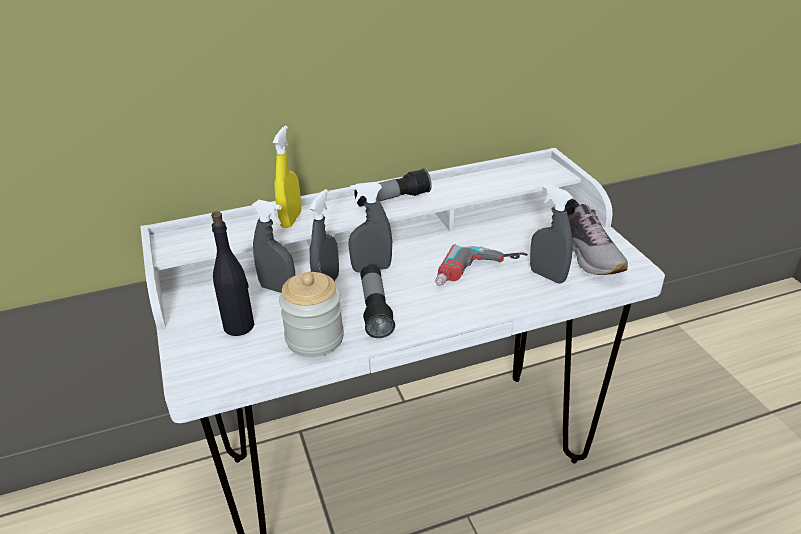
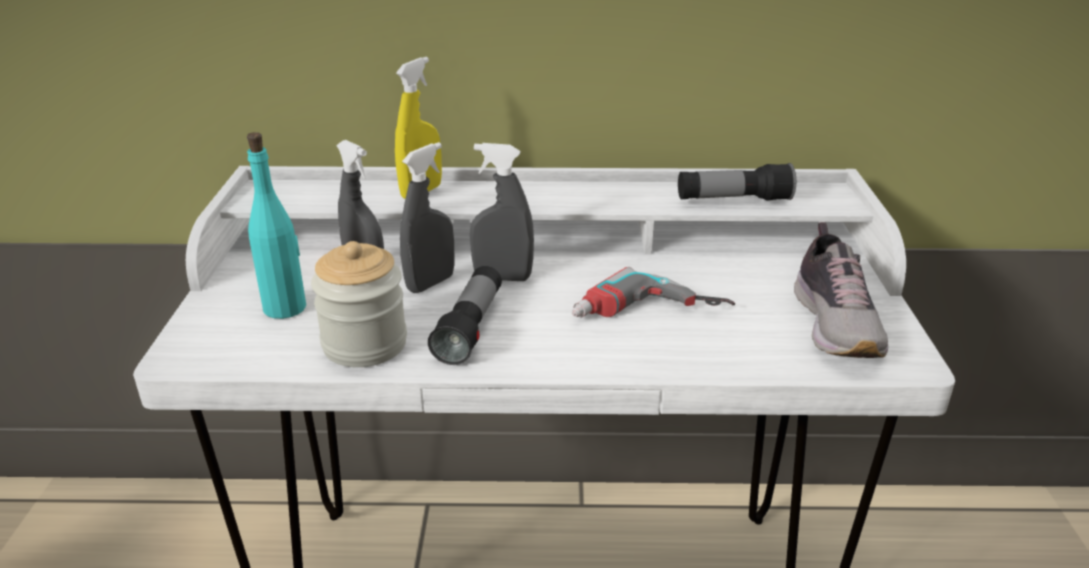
camera: 20 degrees right, 5 degrees down
black bottle [211,211,254,336] -> turquoise bottle [247,132,306,319]
flashlight [354,168,432,207] -> flashlight moved to [678,163,796,201]
grey spray bottle [530,183,573,284] -> none

